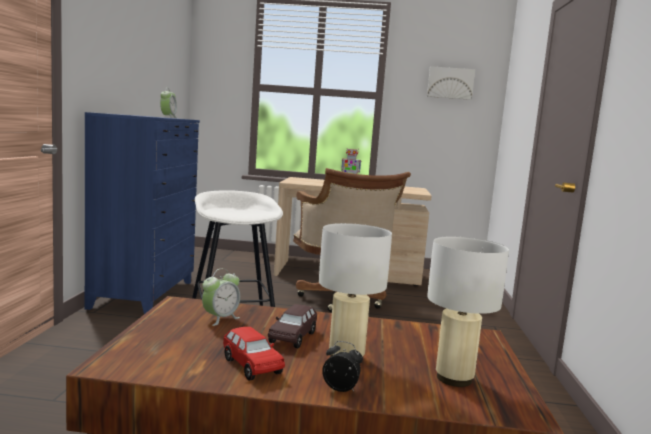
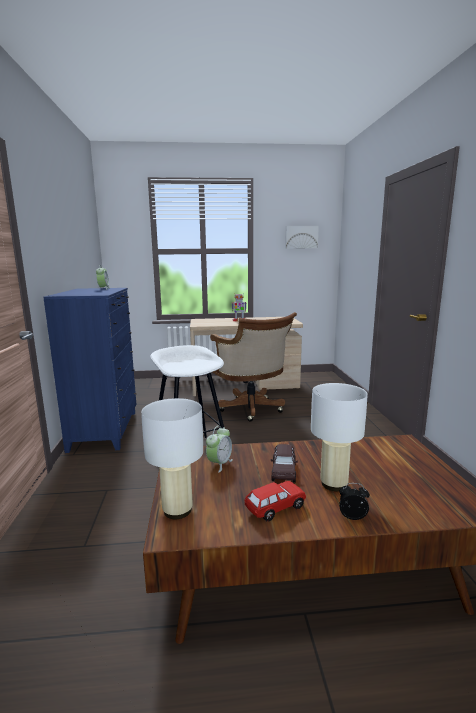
camera: 10 degrees left, 5 degrees up
red toy car [223,327,285,381] -> red toy car turned 75 degrees counterclockwise [245,481,306,522]
white table lamp [427,236,509,387] -> white table lamp moved to [141,398,203,519]

